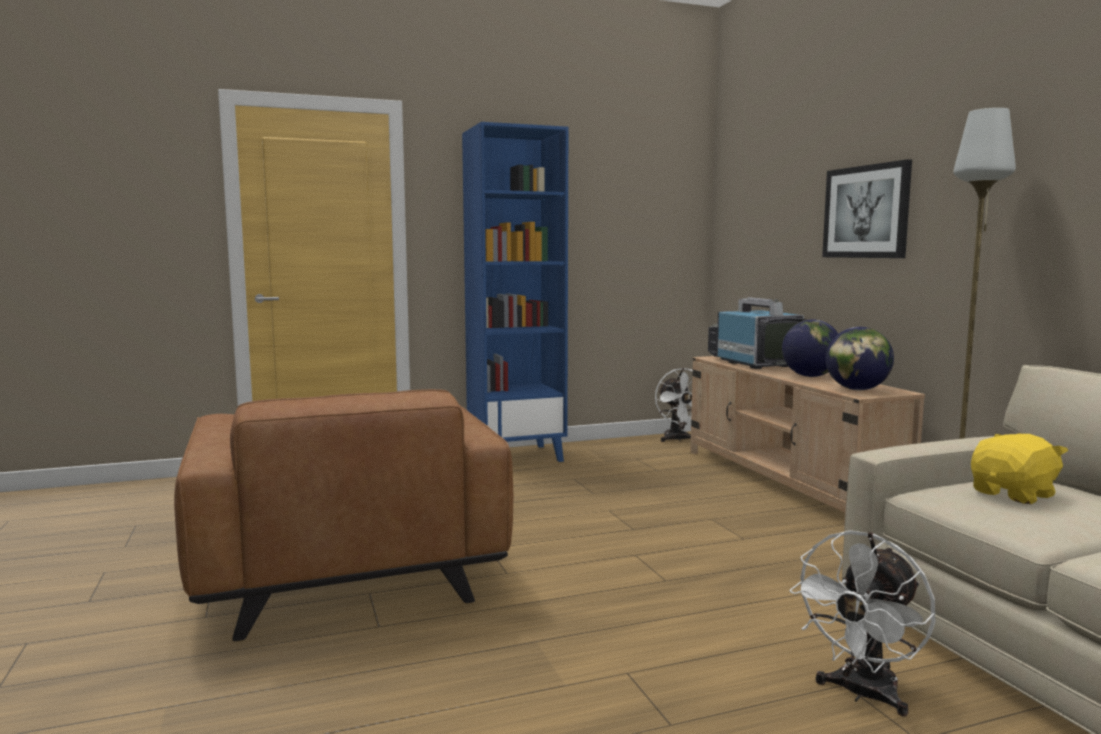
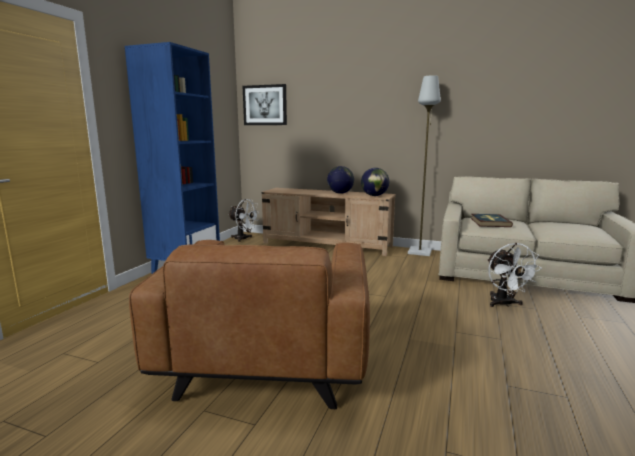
camera: 50 degrees left, 5 degrees up
brown armchair [174,389,513,641] -> brown armchair turned 75 degrees clockwise [129,240,370,409]
television [708,297,806,369] -> none
picture [822,159,912,258] -> picture moved to [243,84,287,125]
yellow plush toy [971,434,1068,504] -> book [471,214,513,227]

